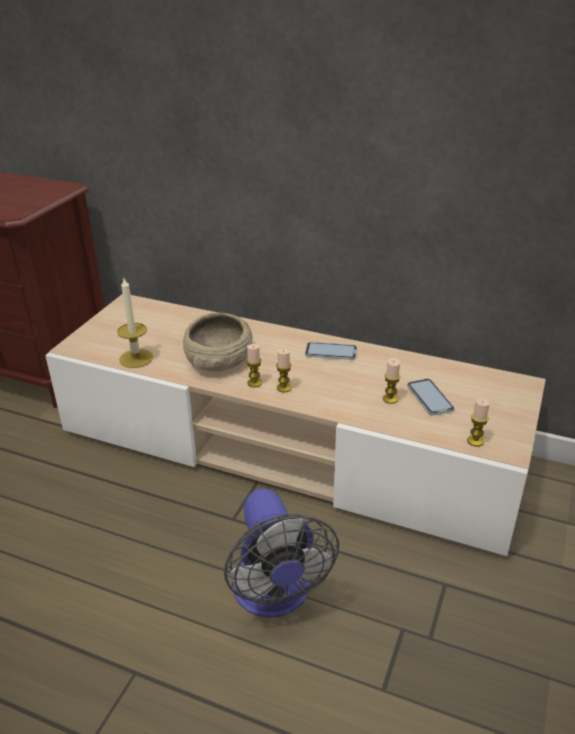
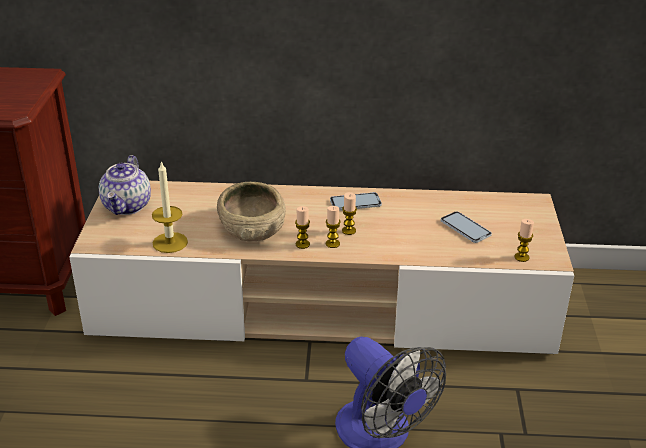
camera: 20 degrees left, 0 degrees up
candle [383,358,400,404] -> candle moved to [342,192,357,235]
none -> teapot [99,155,151,215]

